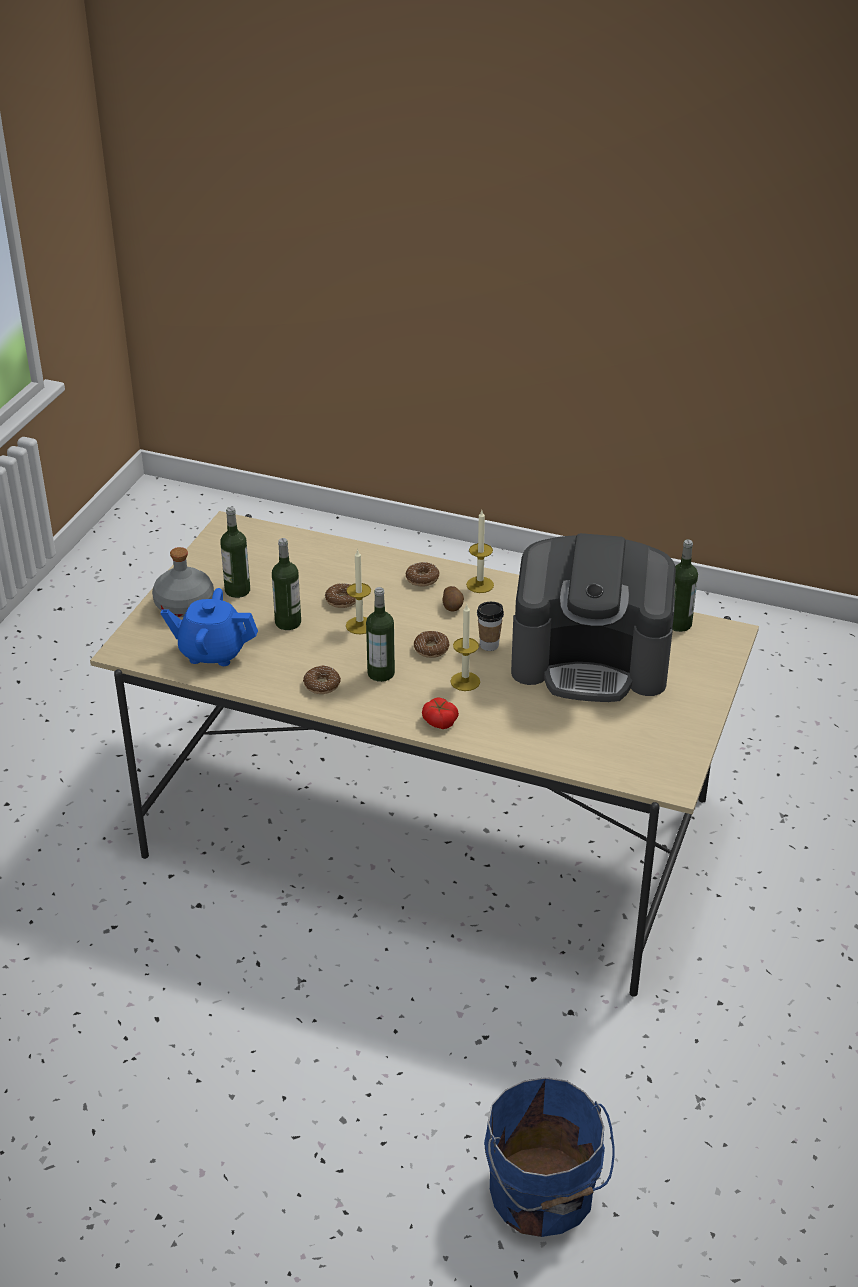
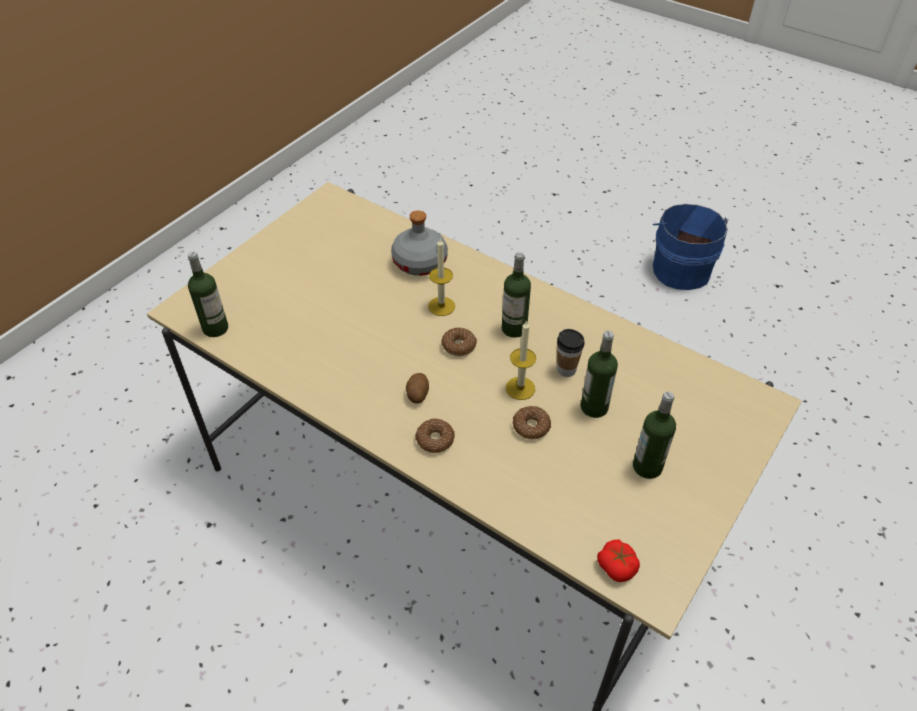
camera: 165 degrees left, 10 degrees up
grey bottle [152,547,214,617] -> grey bottle moved to [391,210,448,276]
blue teapot [161,588,258,666] -> none
donut [303,665,341,694] -> none
tomato [422,697,459,729] -> tomato moved to [597,540,640,582]
candle [466,510,494,593] -> none
cup [477,602,504,651] -> cup moved to [557,329,585,377]
blue bucket [484,1077,615,1237] -> blue bucket moved to [653,204,729,290]
coffee machine [511,533,676,702] -> none

